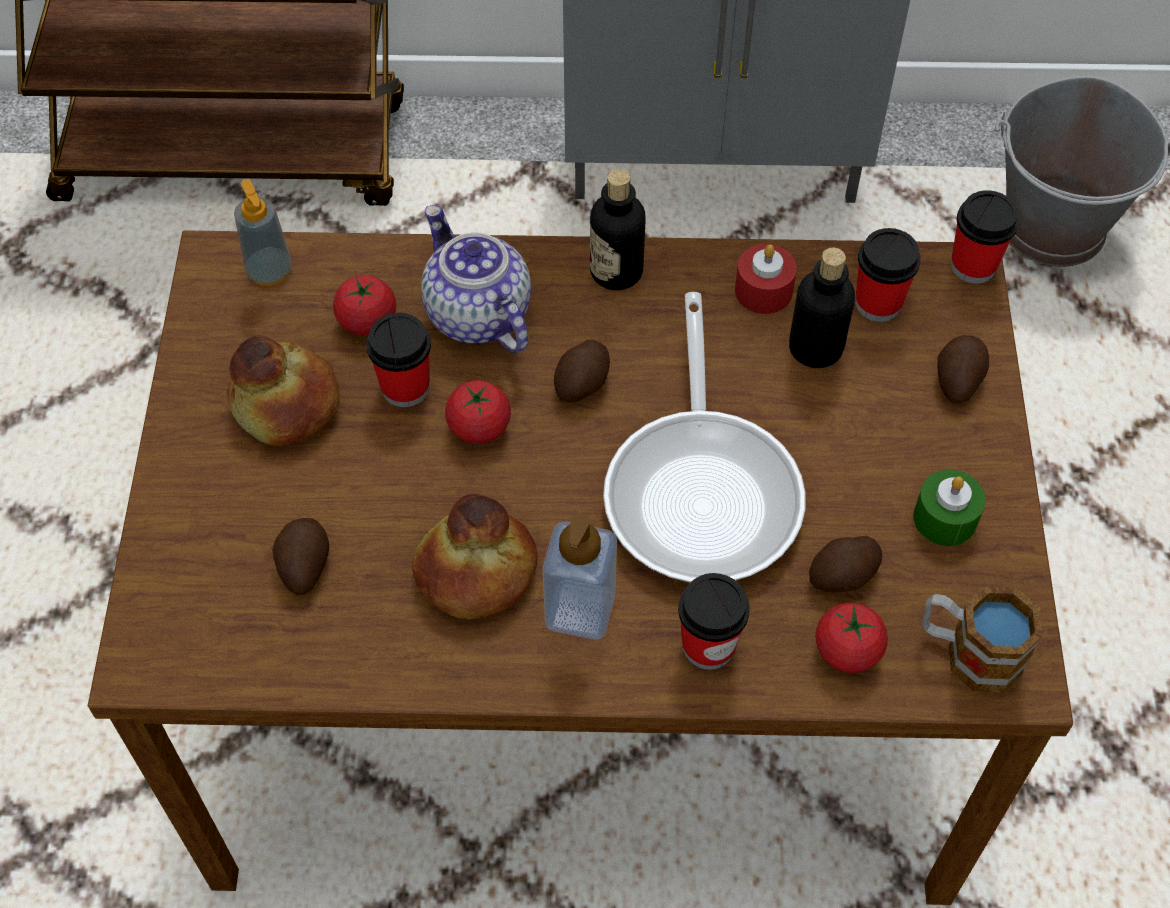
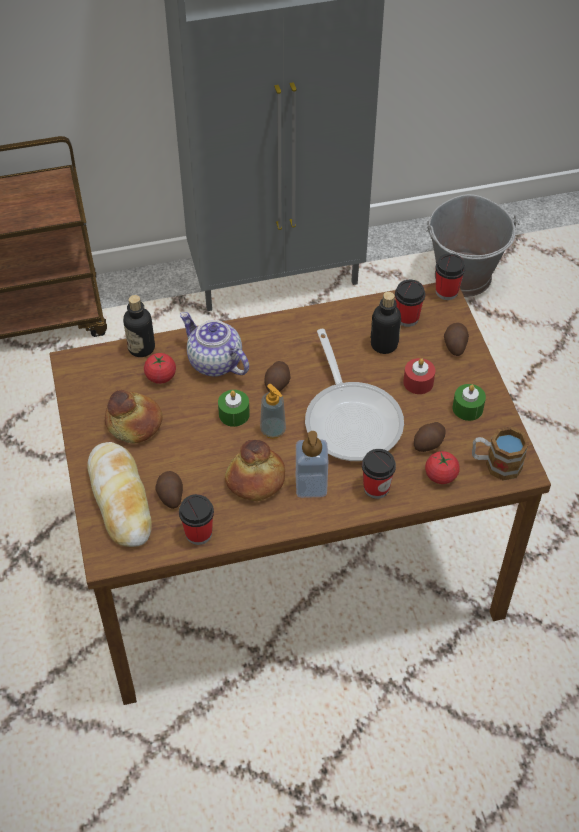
camera: 15 degrees left, 5 degrees down
soap dispenser [234,179,292,286] -> soap dispenser moved to [260,384,286,439]
cup [366,313,431,407] -> cup moved to [179,494,214,545]
tomato [445,380,511,444] -> green candle [218,390,250,427]
bottle [590,169,646,290] -> bottle moved to [123,295,155,357]
red candle [735,244,797,314] -> red candle moved to [403,358,435,394]
none -> bread [87,442,152,547]

